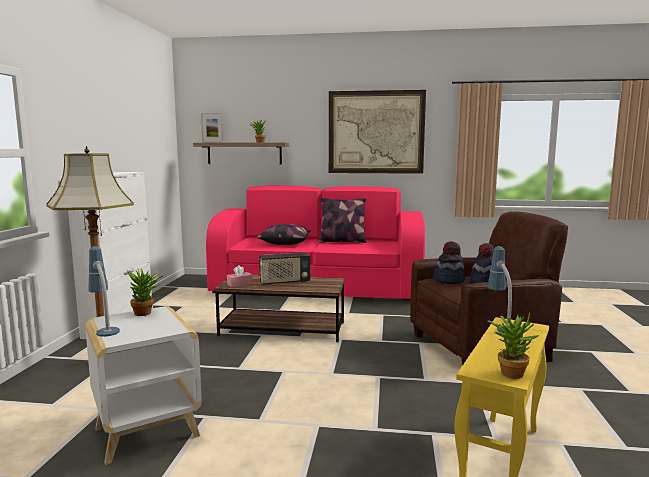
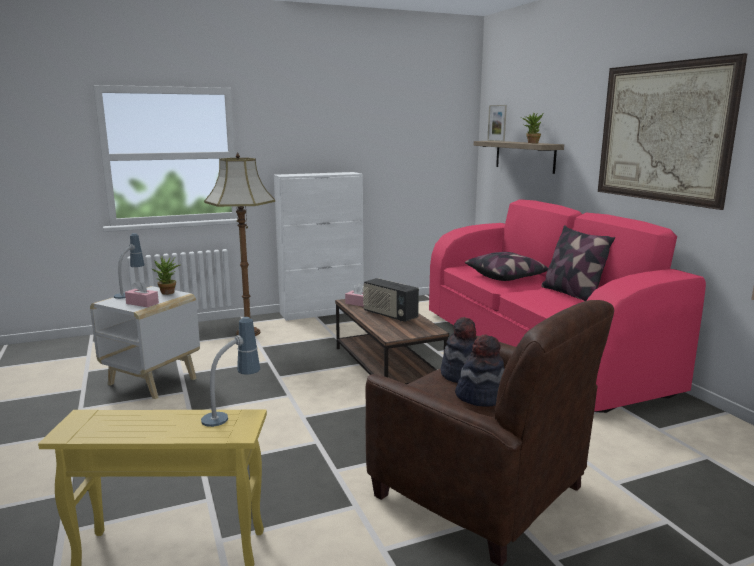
camera: 60 degrees right, 5 degrees up
potted plant [487,312,539,379] -> none
none -> pink tissue box [125,280,159,307]

